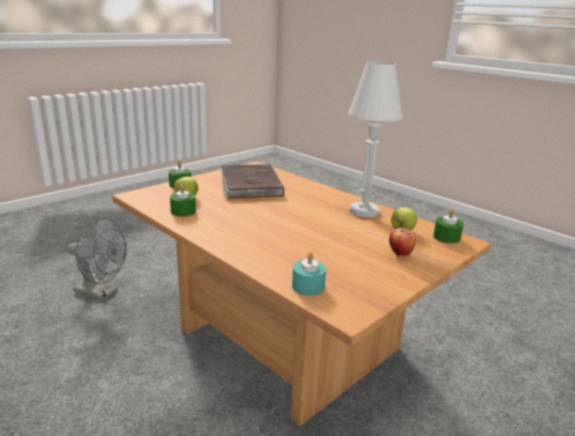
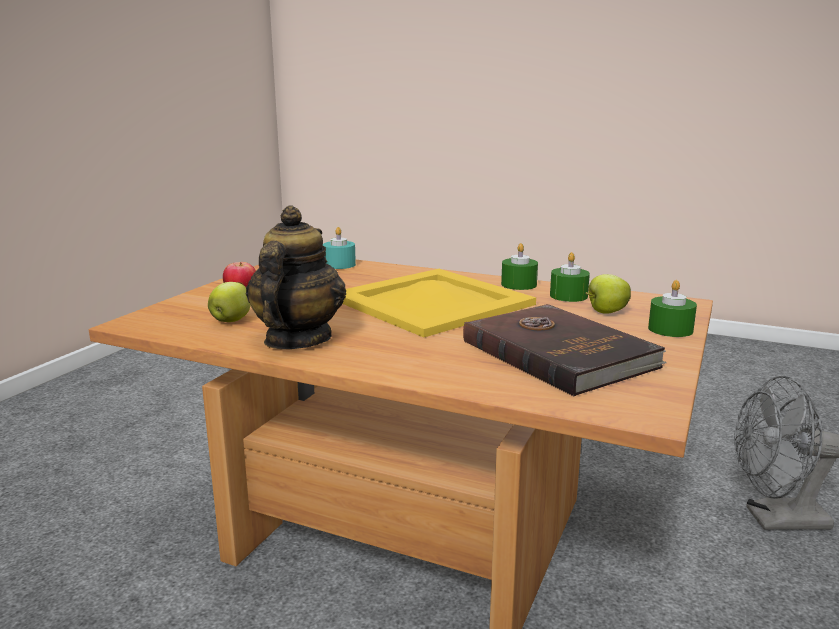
camera: 160 degrees right, 5 degrees down
white table lamp [348,61,403,218] -> teapot [246,206,346,349]
green candle [433,208,464,244] -> green candle moved to [501,243,538,290]
none -> yellow tray [342,269,536,337]

